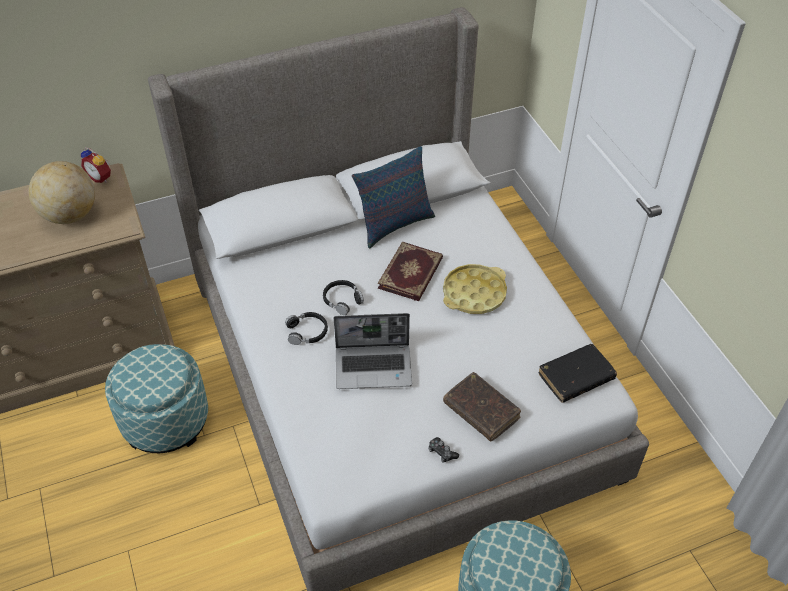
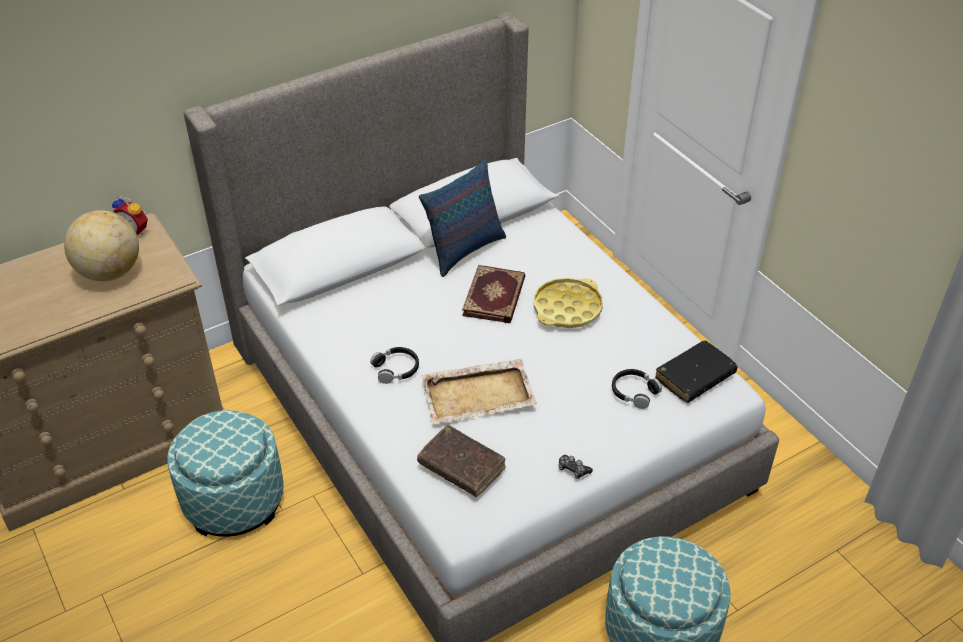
camera: 10 degrees left, 5 degrees down
black headphones [323,280,364,315] -> black headphones moved to [612,369,662,409]
laptop [334,313,412,389] -> beige tray [421,359,537,425]
brown book [443,372,521,442] -> brown book moved to [417,425,506,497]

